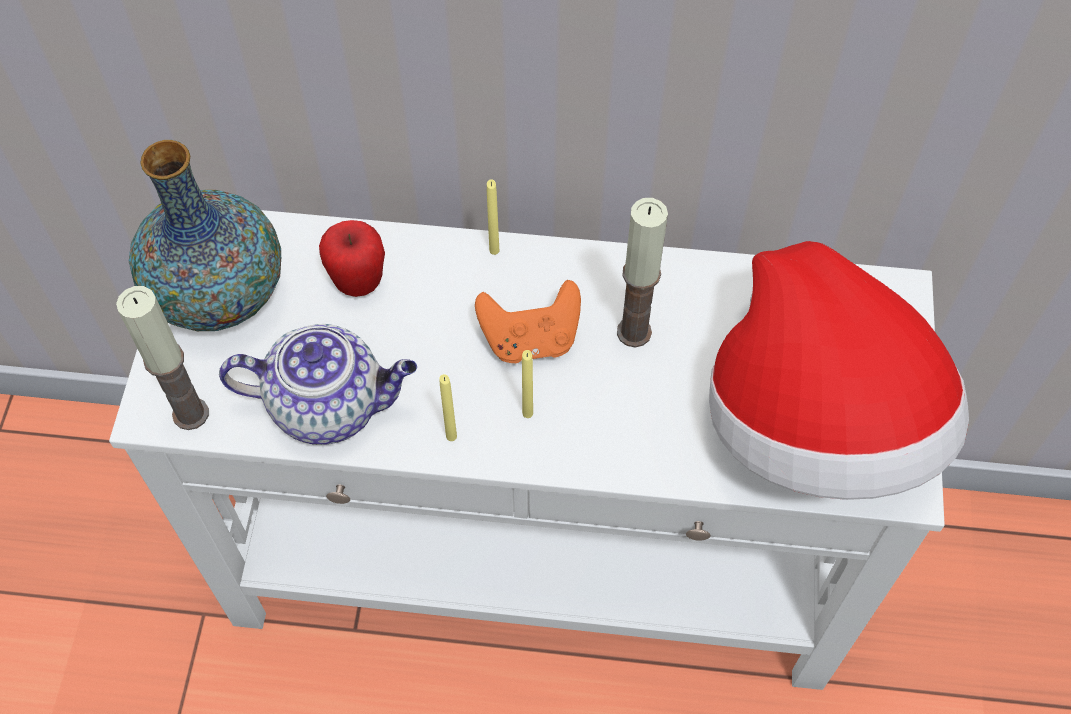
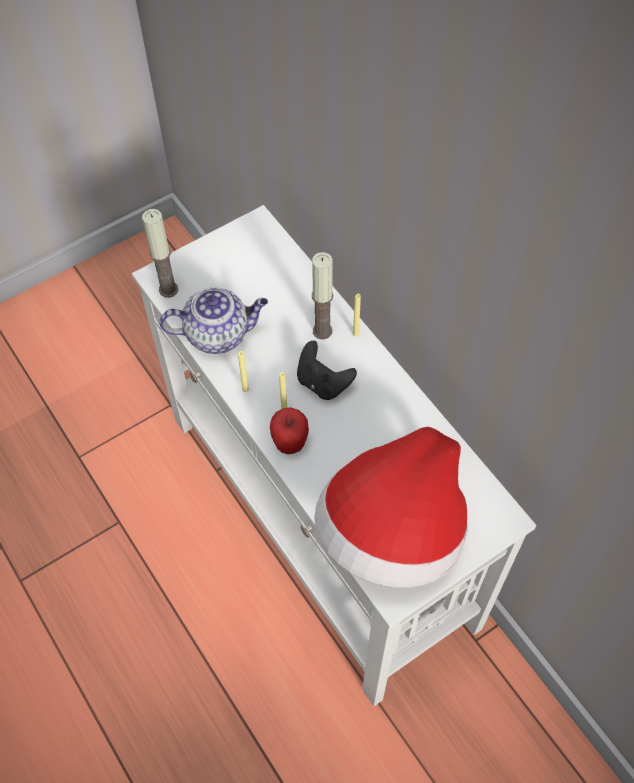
camera: 50 degrees right, 0 degrees up
vase [129,140,281,331] -> none
teapot [219,324,417,445] -> teapot turned 60 degrees counterclockwise [159,288,268,354]
apple [319,220,385,297] -> apple moved to [270,407,309,454]
orange game controller [475,280,581,363] -> black game controller [297,341,357,400]
candle [617,198,668,347] -> candle moved to [312,252,333,339]

